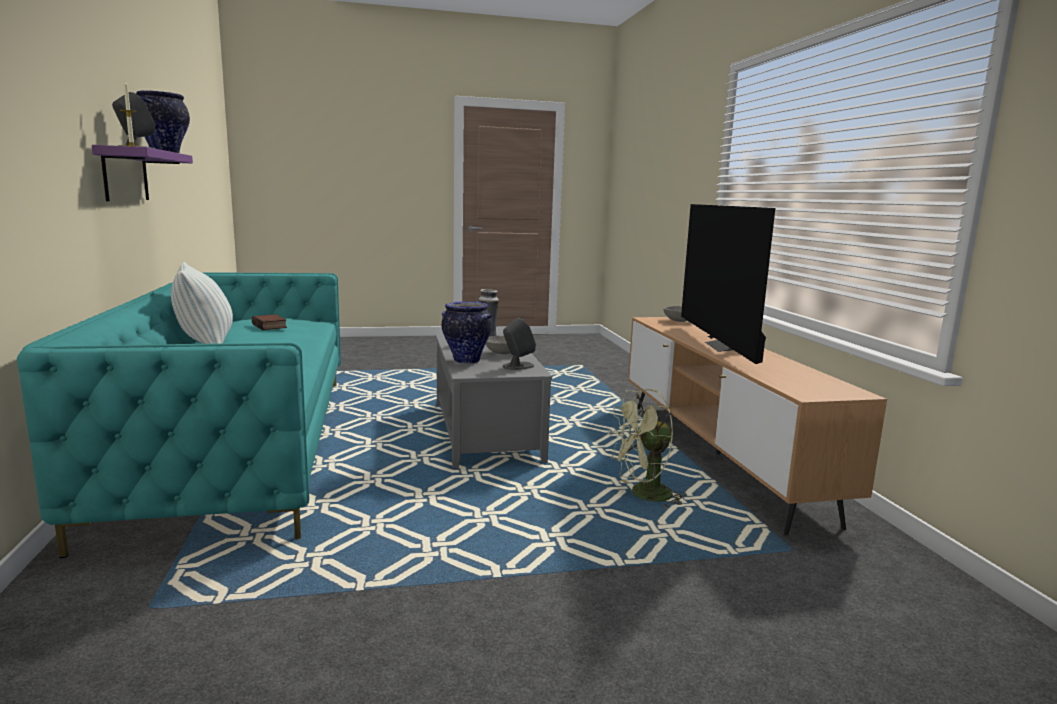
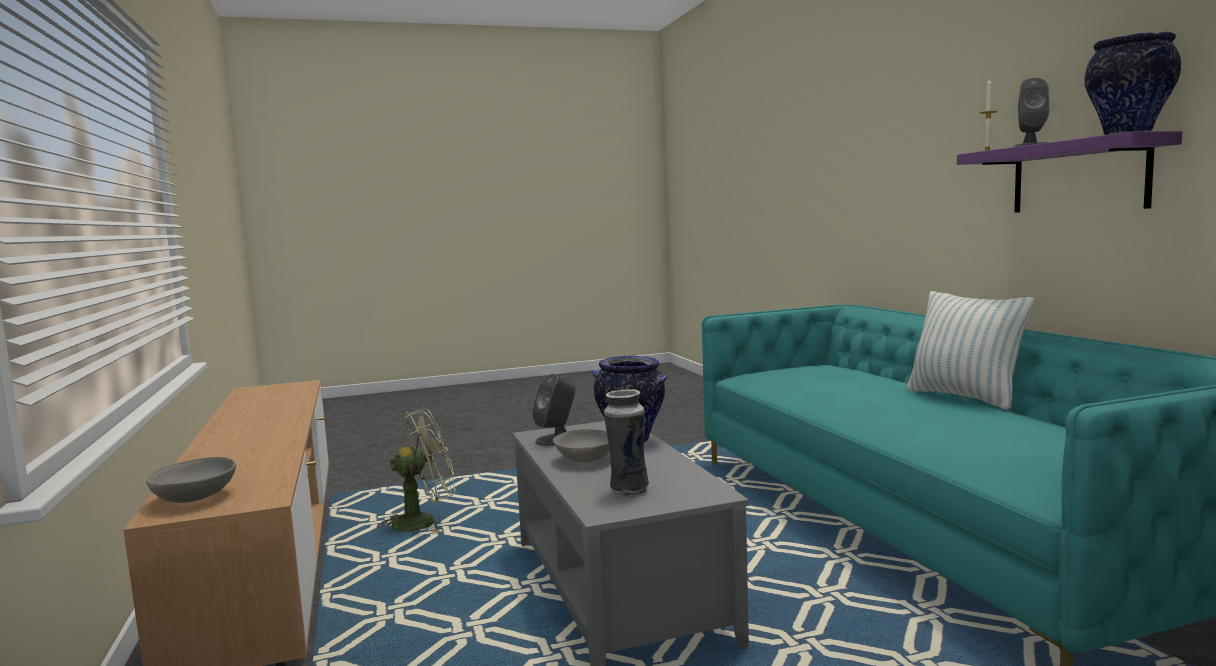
camera: 175 degrees right, 5 degrees down
book [252,314,287,330] -> none
television [681,204,775,364] -> none

